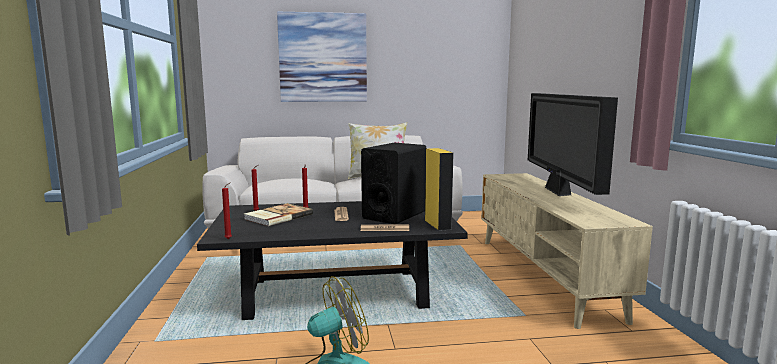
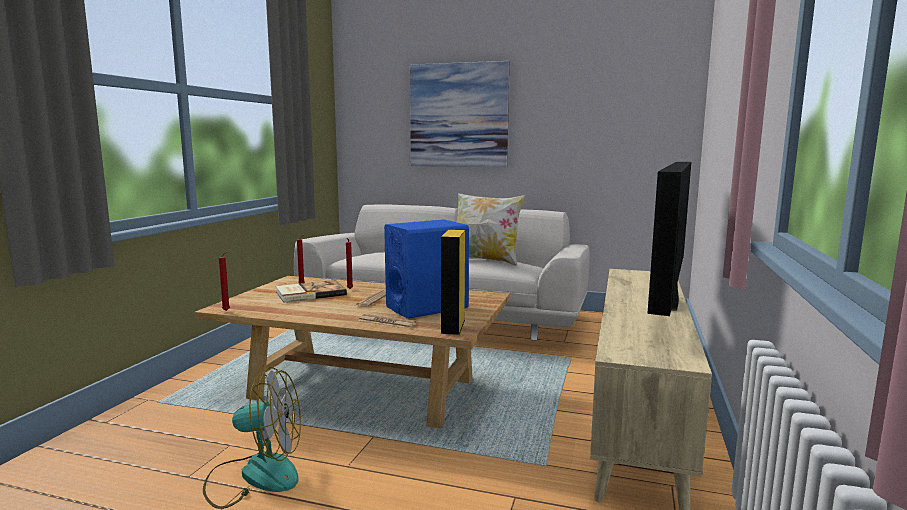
camera: 25 degrees right, 0 degrees up
black coffee table [197,201,468,320] -> beige coffee table [195,276,510,428]
black speaker [361,143,427,224] -> blue speaker [384,219,469,319]

